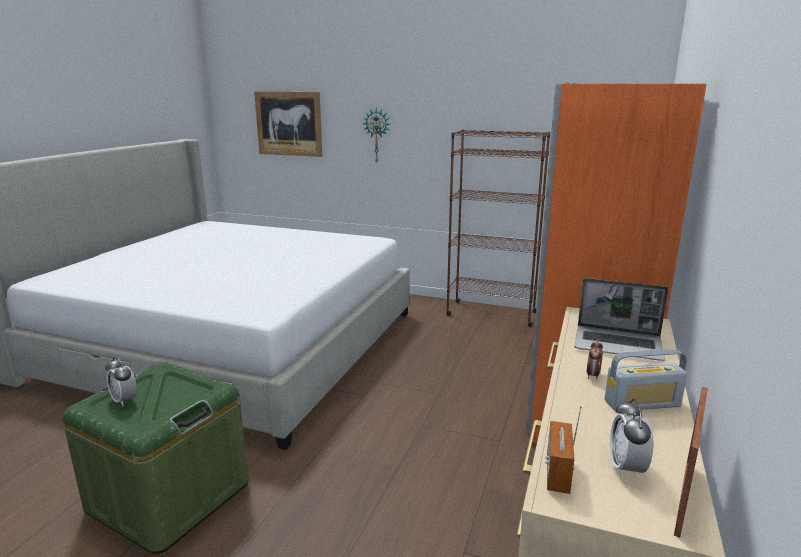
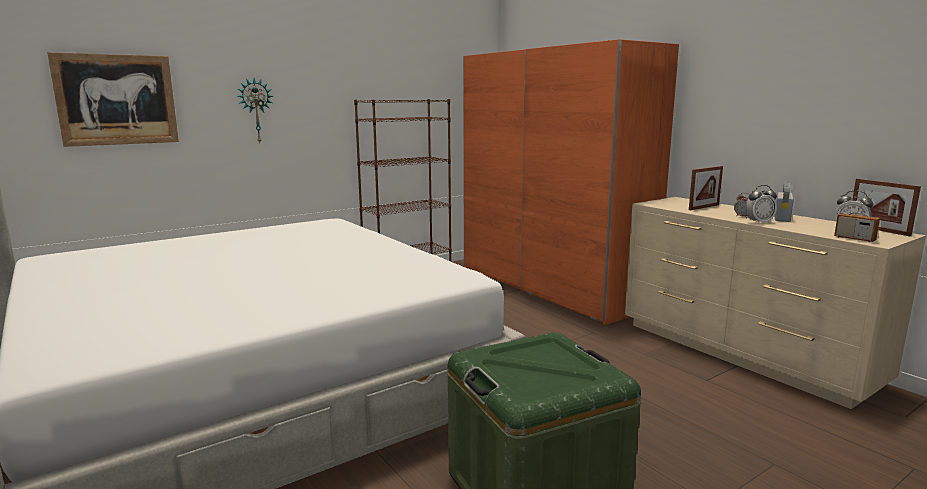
camera: 55 degrees left, 5 degrees down
alarm clock [105,357,137,406] -> alarm clock moved to [745,185,777,224]
laptop [574,278,668,361] -> picture frame [689,166,723,210]

